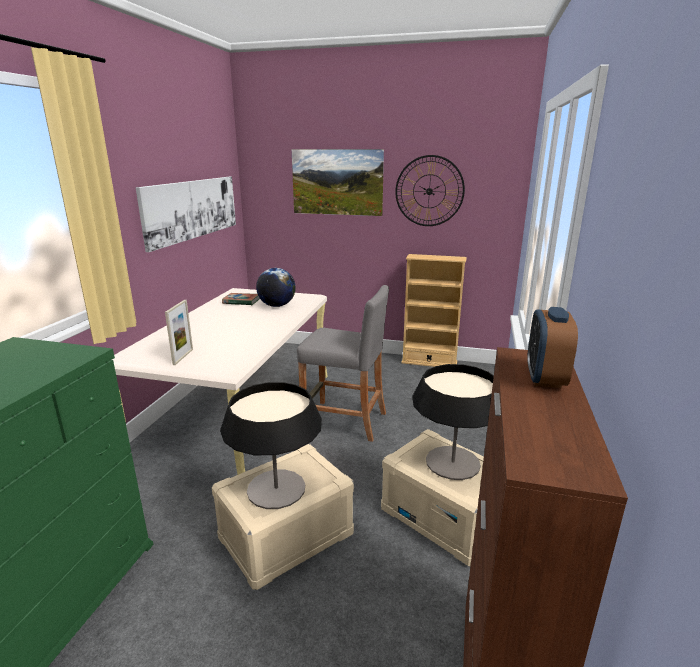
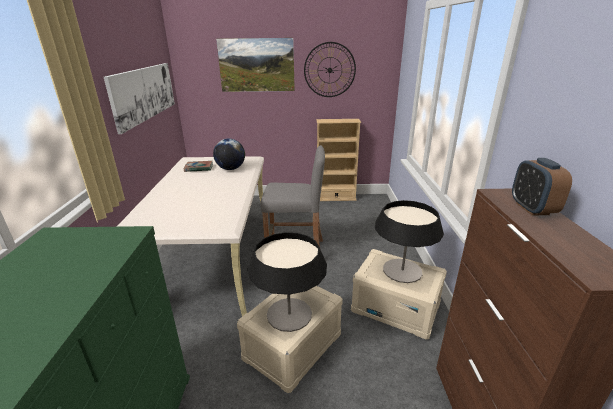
camera: 15 degrees left, 5 degrees up
picture frame [165,300,193,365] -> none

